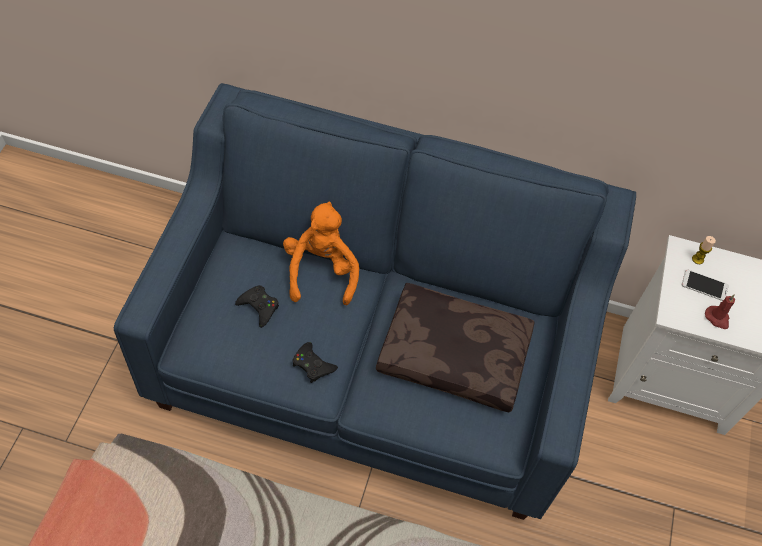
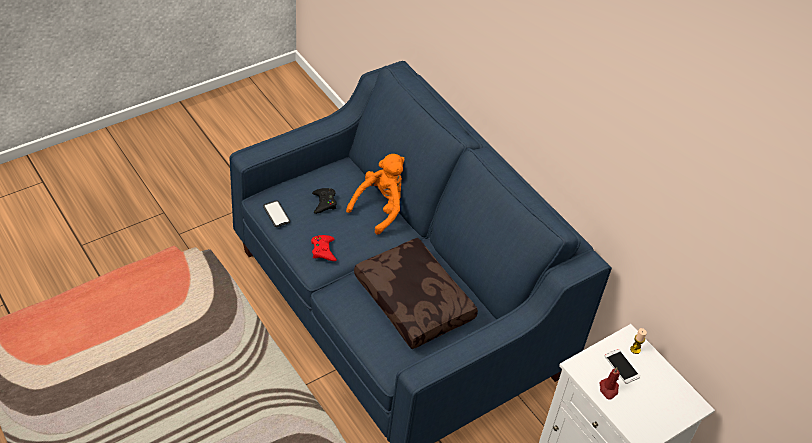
camera: 40 degrees right, 10 degrees down
black game controller [292,342,338,383] -> red game controller [311,235,337,261]
none -> phone [263,200,290,227]

